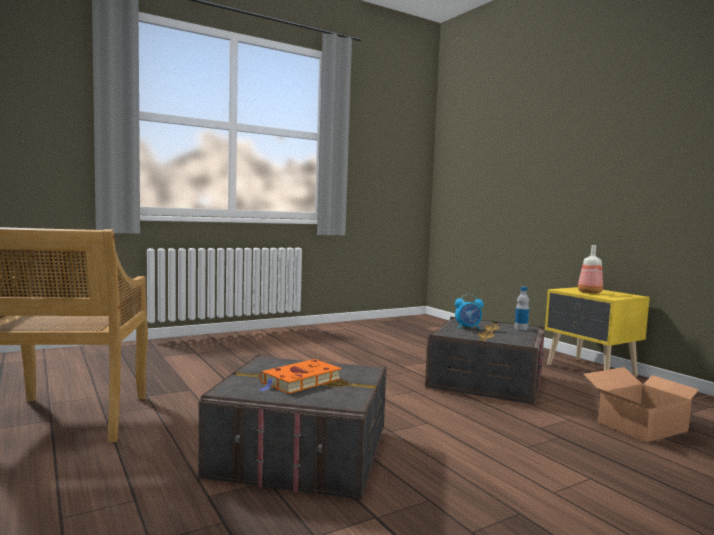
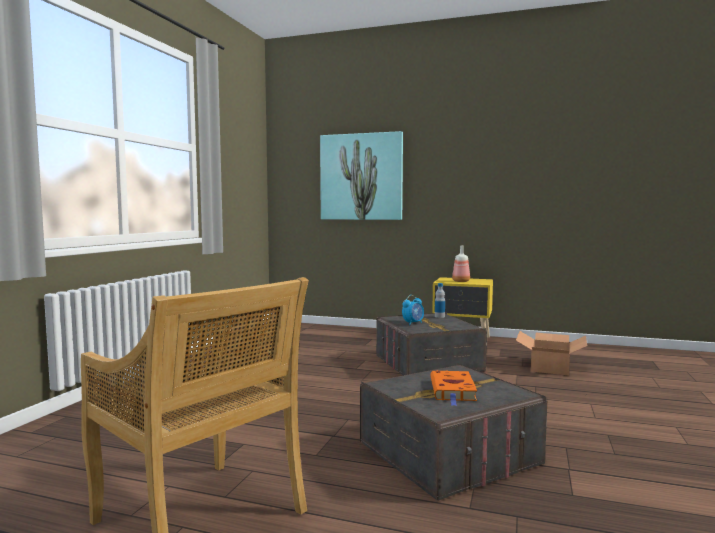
camera: 40 degrees left, 0 degrees up
none -> picture [320,131,403,220]

